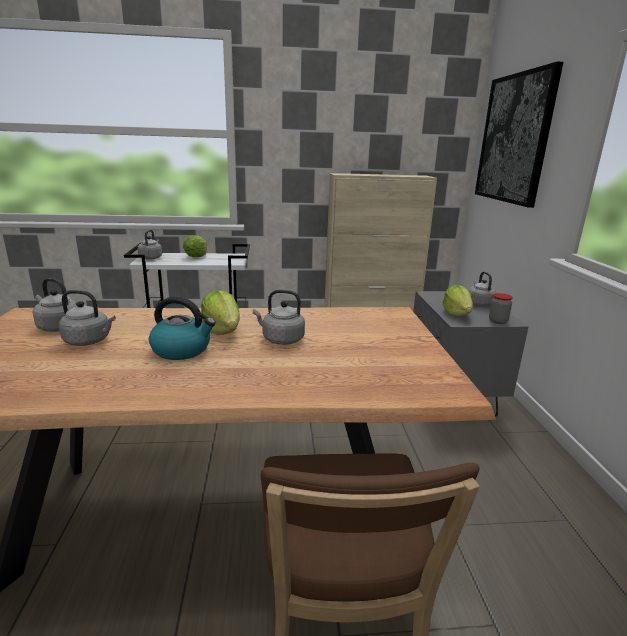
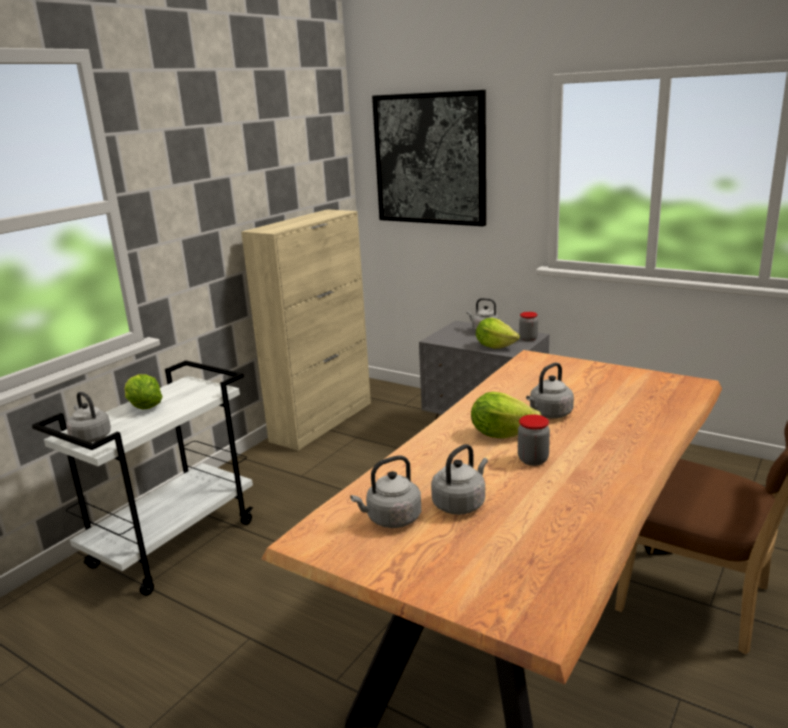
camera: 50 degrees left, 0 degrees up
kettle [149,297,216,360] -> jar [518,414,550,466]

